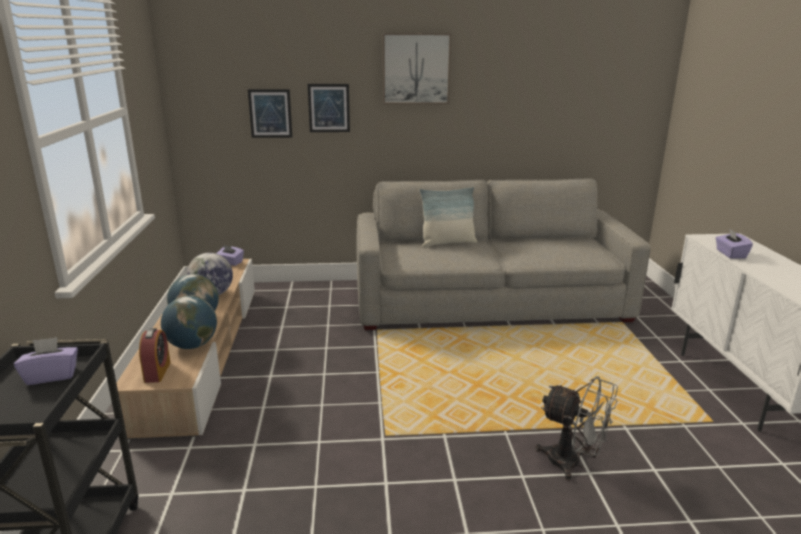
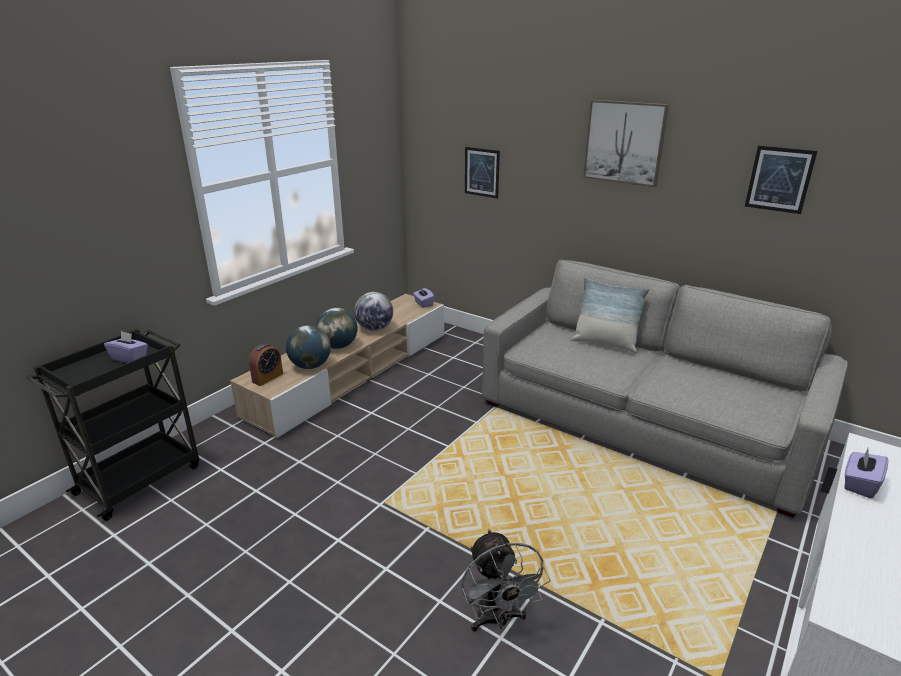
camera: 40 degrees right, 5 degrees up
picture [308,84,350,132] -> picture moved to [745,146,817,214]

